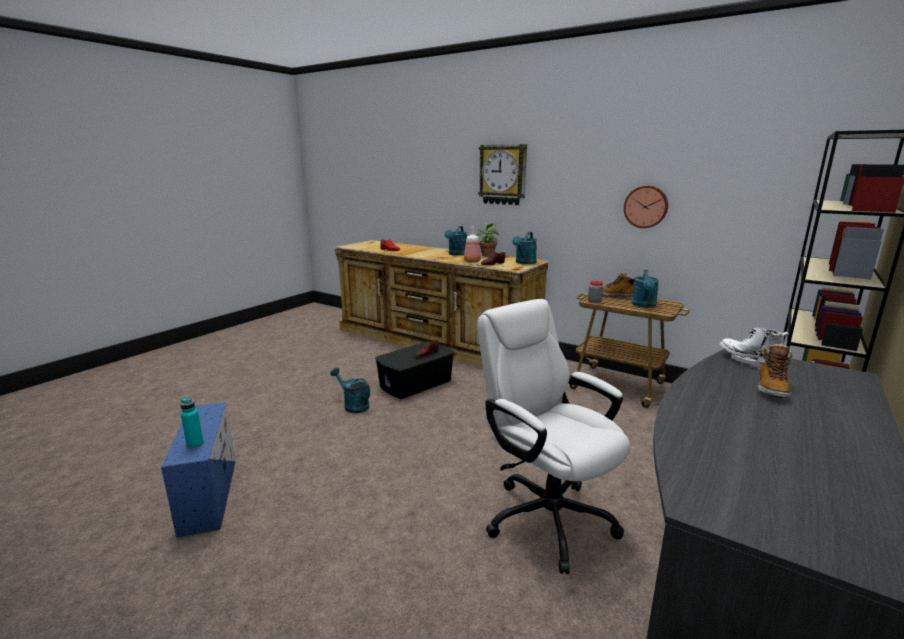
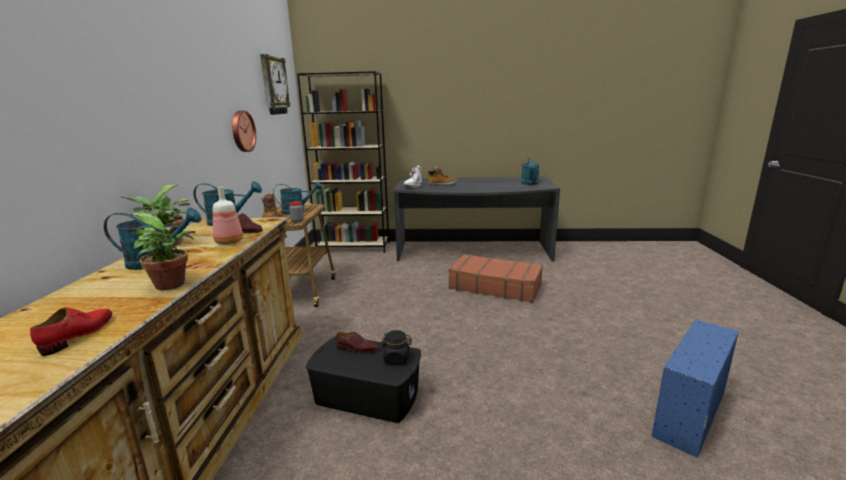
camera: 120 degrees left, 0 degrees up
turquoise bottle [180,397,204,449] -> none
turquoise watering can [330,368,370,413] -> turquoise watering can moved to [521,158,539,185]
white office chair [477,299,631,574] -> brown suitcase [448,254,543,303]
wall clock [478,144,527,205] -> wall clock moved to [260,54,290,115]
none -> potted plant [131,213,196,290]
none -> black jar [381,330,412,365]

